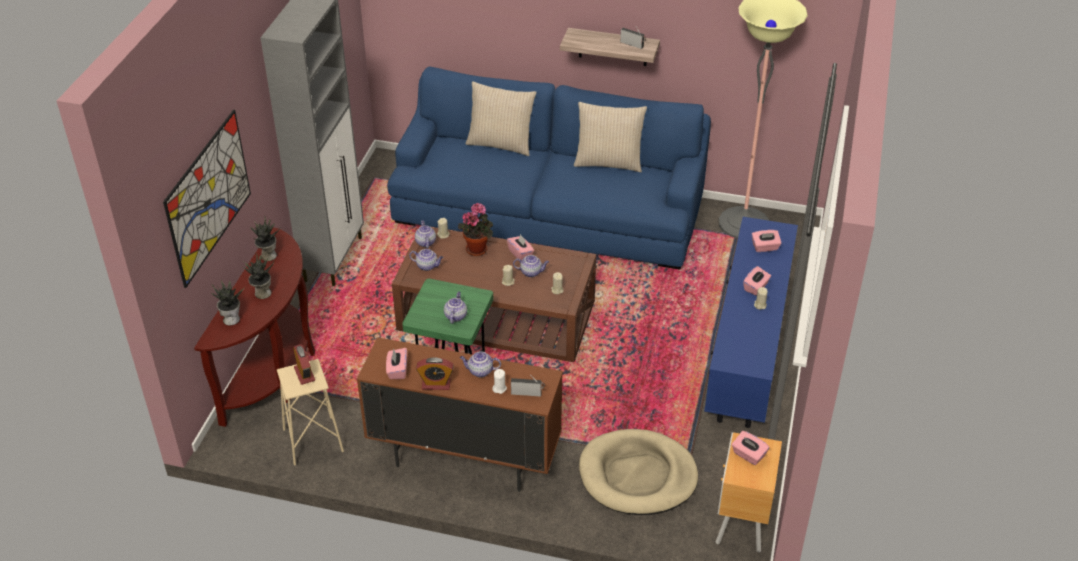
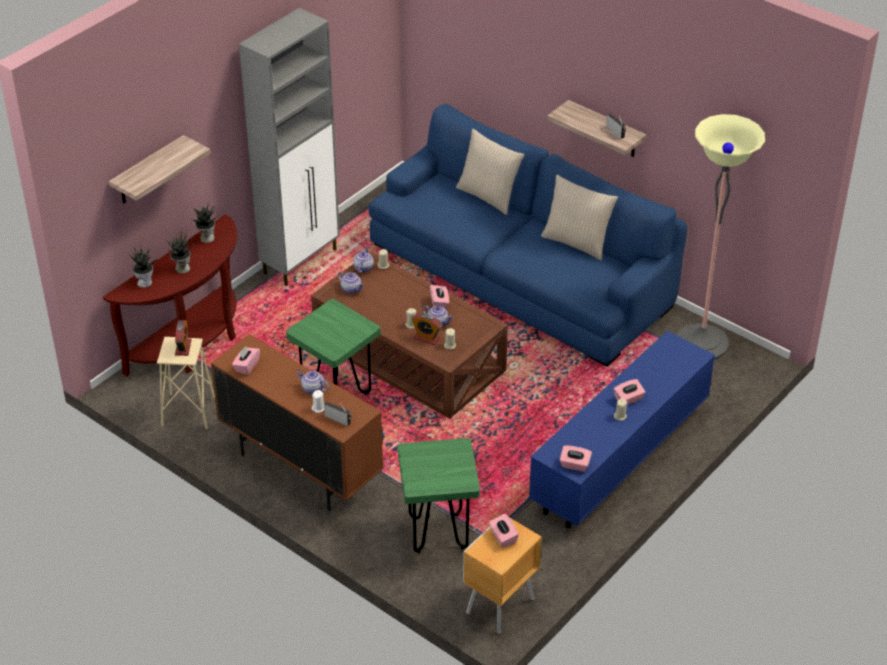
camera: 25 degrees right, 0 degrees up
picture [163,110,251,288] -> shelf [109,135,211,203]
alarm clock [416,357,454,390] -> alarm clock moved to [412,313,442,345]
teapot [444,292,467,324] -> none
potted plant [458,202,493,256] -> none
beige dog bed [579,429,698,515] -> green stool [398,438,480,553]
pink tissue box [752,230,781,252] -> pink tissue box moved to [560,445,592,472]

